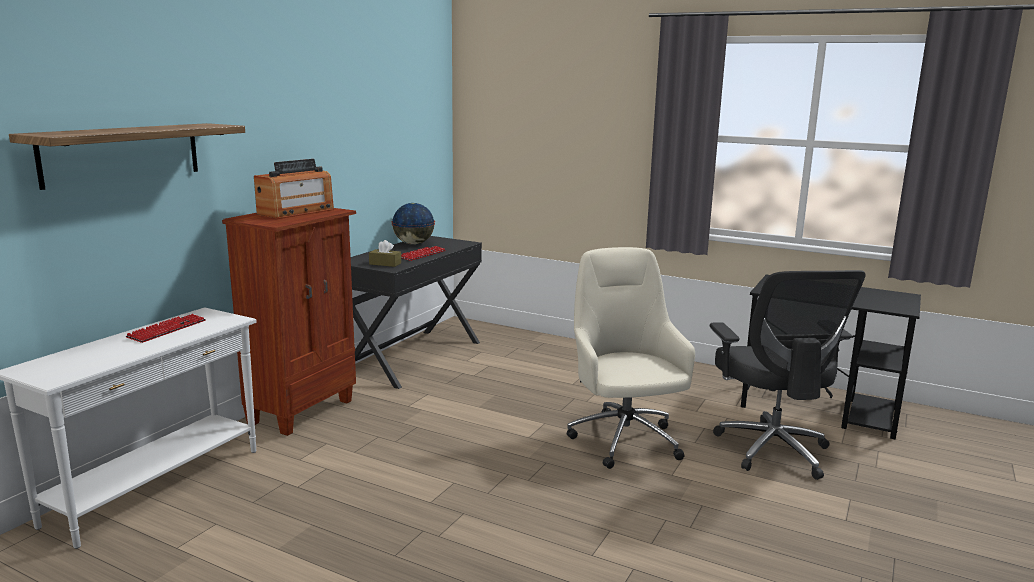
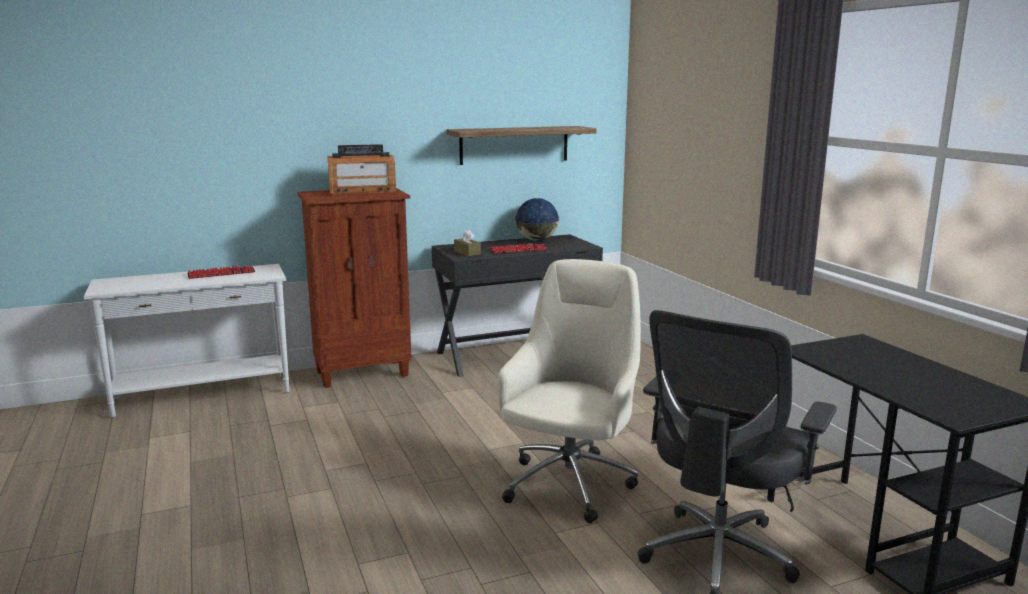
camera: 40 degrees right, 0 degrees up
shelf [9,123,245,190] -> shelf moved to [446,126,597,165]

